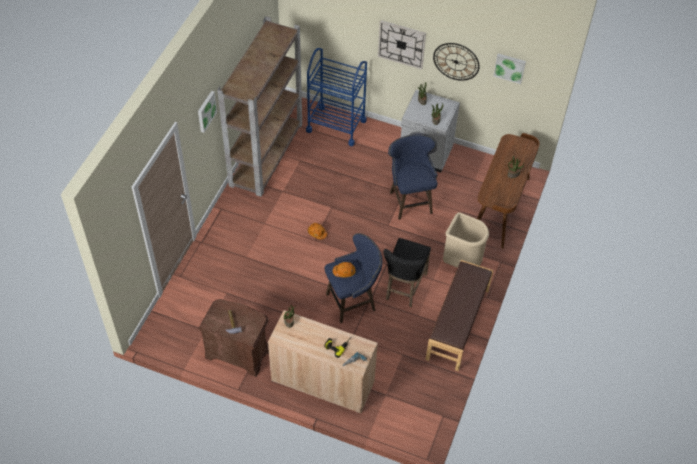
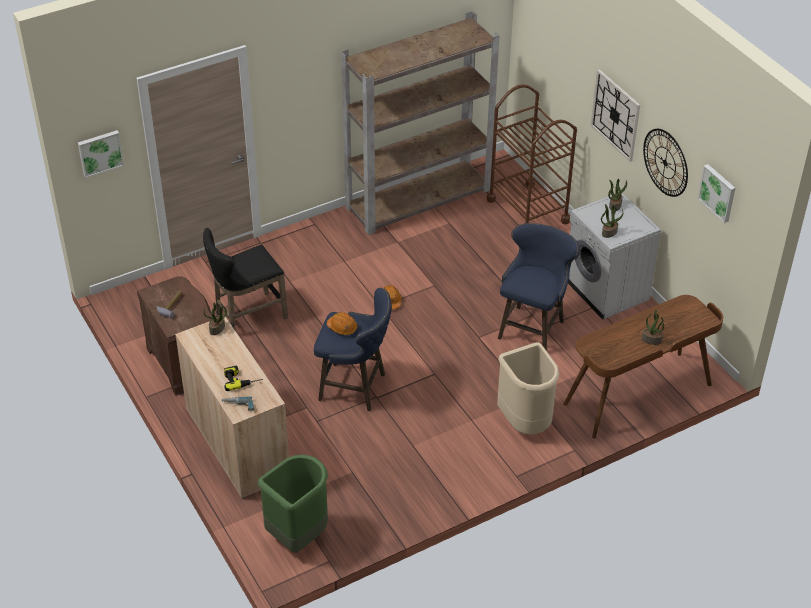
camera: 40 degrees right, 10 degrees down
picture [198,91,217,133] -> picture moved to [78,130,124,178]
blue cart [306,48,367,146] -> brown cart [487,84,577,224]
black stool [383,238,431,307] -> black stool moved to [203,228,288,331]
brown bench [425,260,493,371] -> none
none -> green trash can [258,455,328,553]

